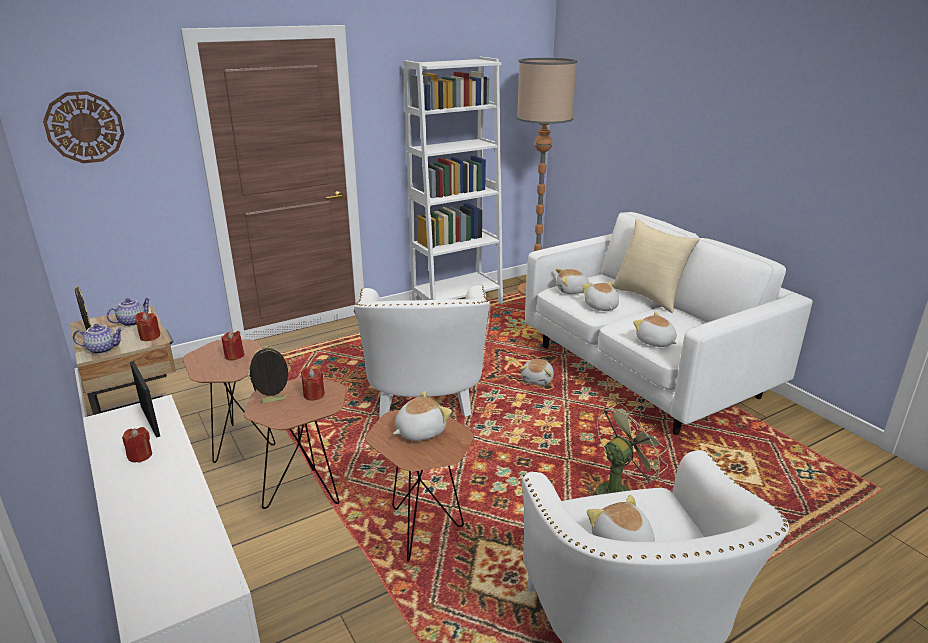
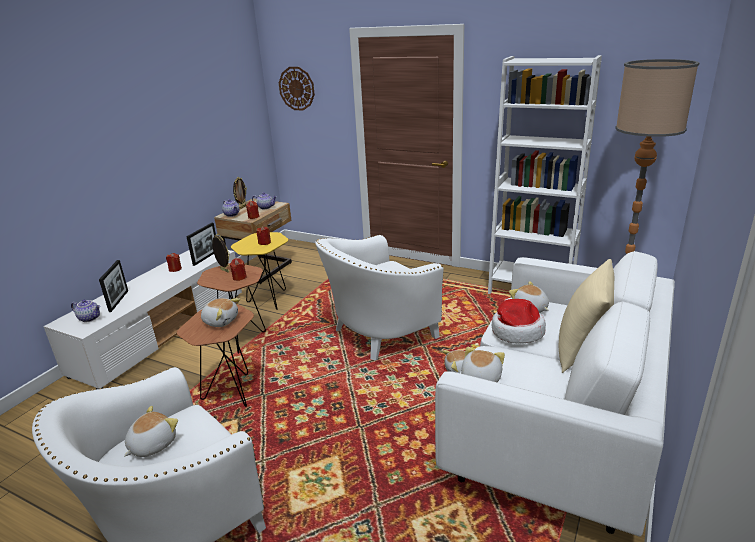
camera: 60 degrees right, 0 degrees up
brown side table [183,339,275,463] -> yellow side table [231,232,288,310]
plush toy [582,282,619,311] -> hat [492,299,546,344]
green fan [585,403,668,497] -> none
none -> teapot [71,300,100,322]
none -> picture frame [99,260,128,312]

